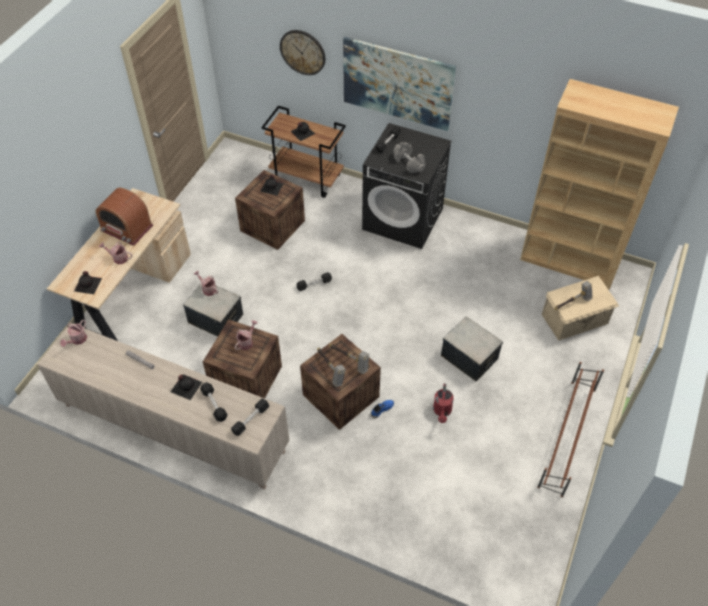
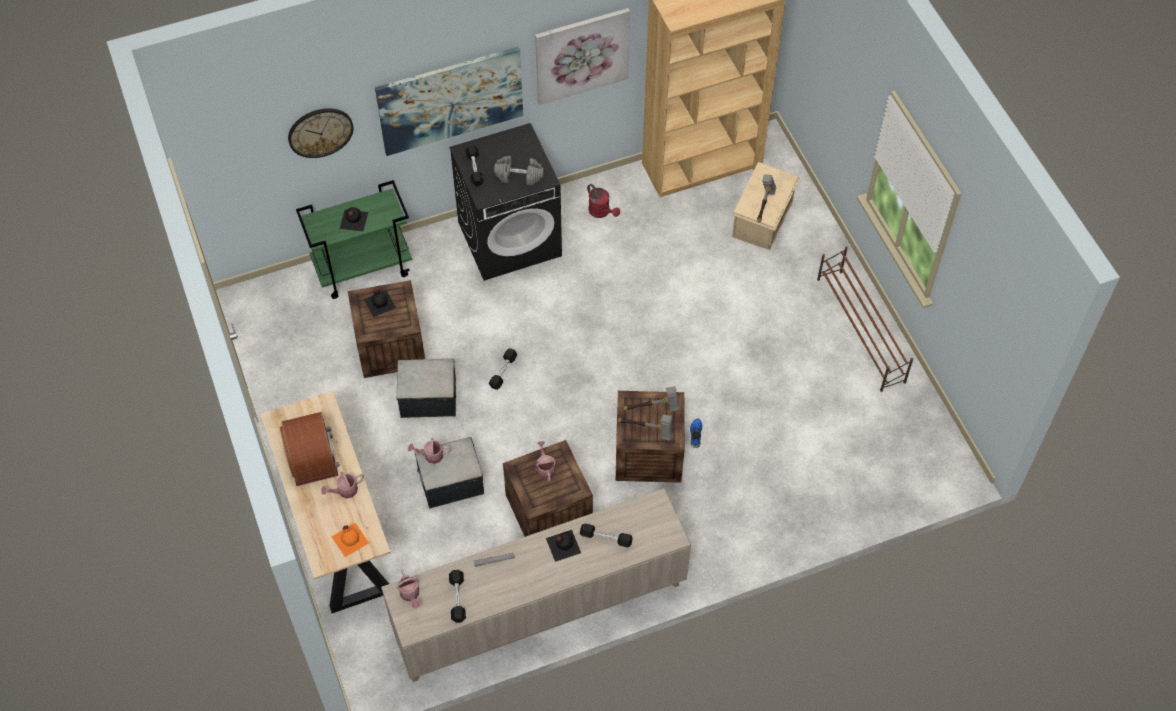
camera: 45 degrees left, 5 degrees up
black bottle [74,271,102,294] -> orange bottle [331,523,369,557]
radio [96,188,153,246] -> radio turned 90 degrees counterclockwise [280,412,340,486]
black dumbbell [231,398,269,436] -> black dumbbell moved to [449,570,466,623]
brown cart [261,106,346,198] -> green cart [296,180,412,299]
red watering can [433,384,454,423] -> red watering can moved to [587,184,620,218]
storage box [441,316,503,381] -> storage box moved to [396,359,456,418]
none -> picture [535,8,630,105]

